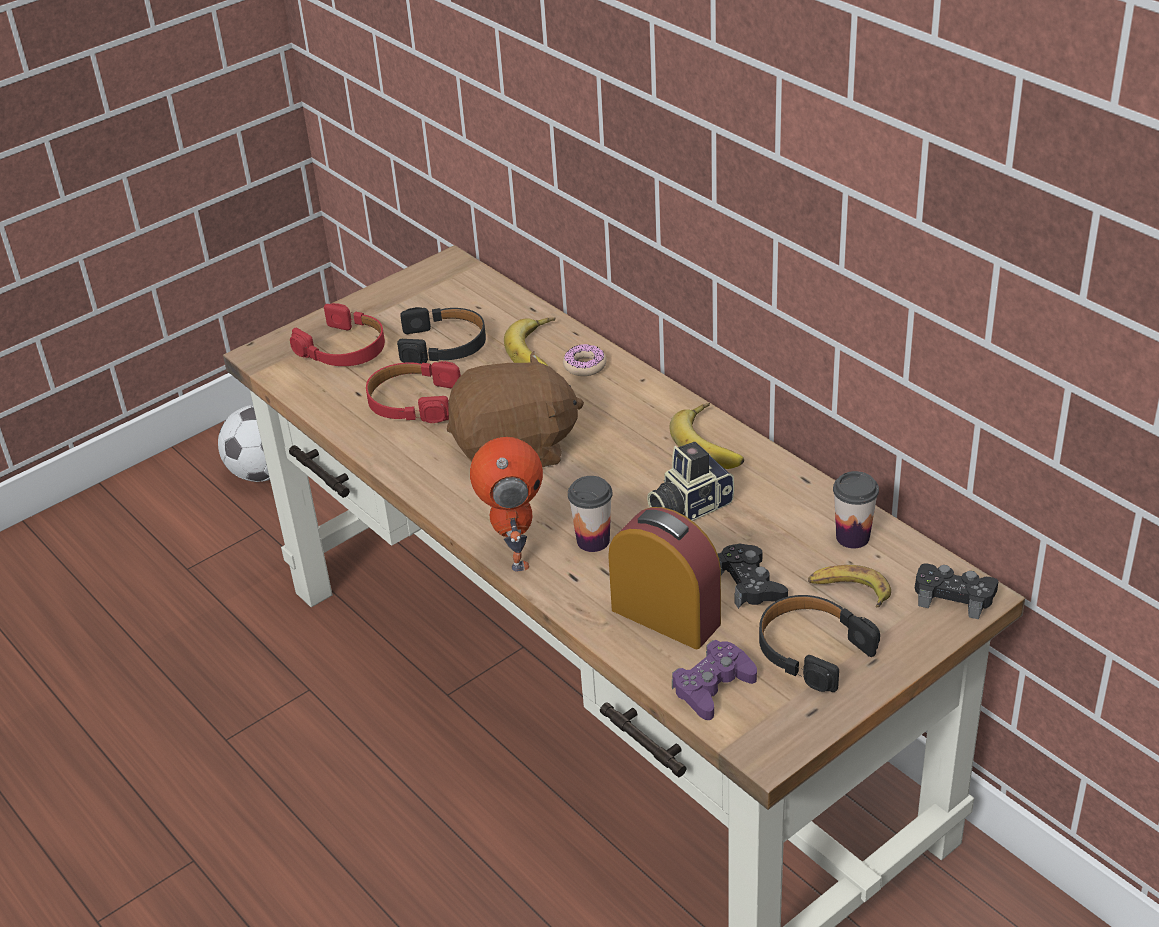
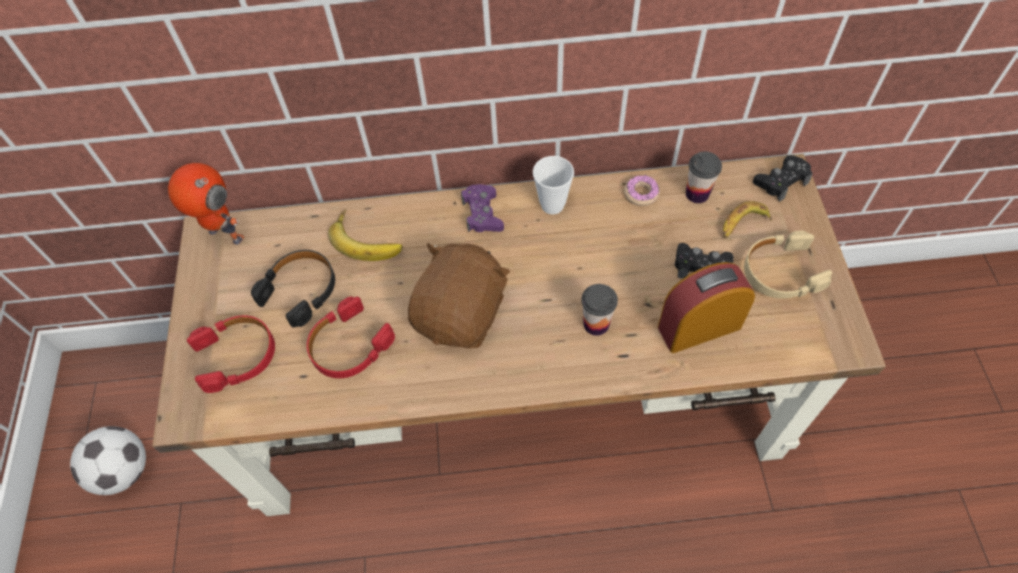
camera: 55 degrees left, 20 degrees up
toy robot [470,437,543,572] -> toy robot moved to [168,163,244,245]
donut [563,344,607,376] -> donut moved to [624,175,660,206]
camera [647,442,734,521] -> none
banana [670,403,744,469] -> cup [533,156,574,214]
purple game controller [672,640,757,720] -> purple game controller moved to [461,184,504,233]
black headphones [759,595,880,692] -> beige headphones [744,231,832,299]

